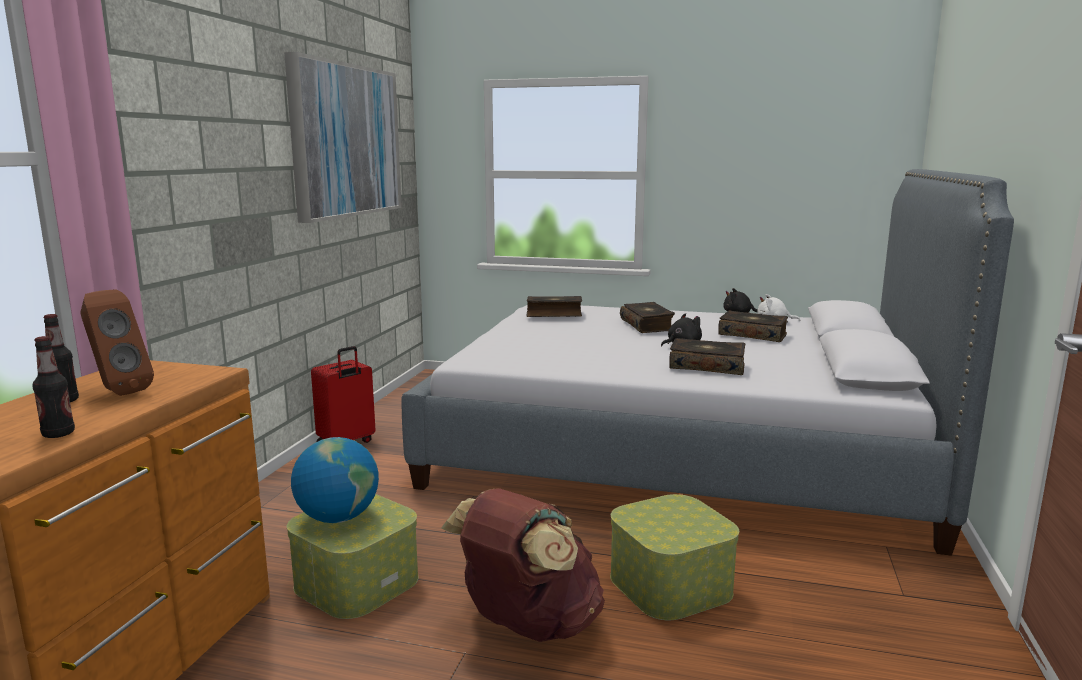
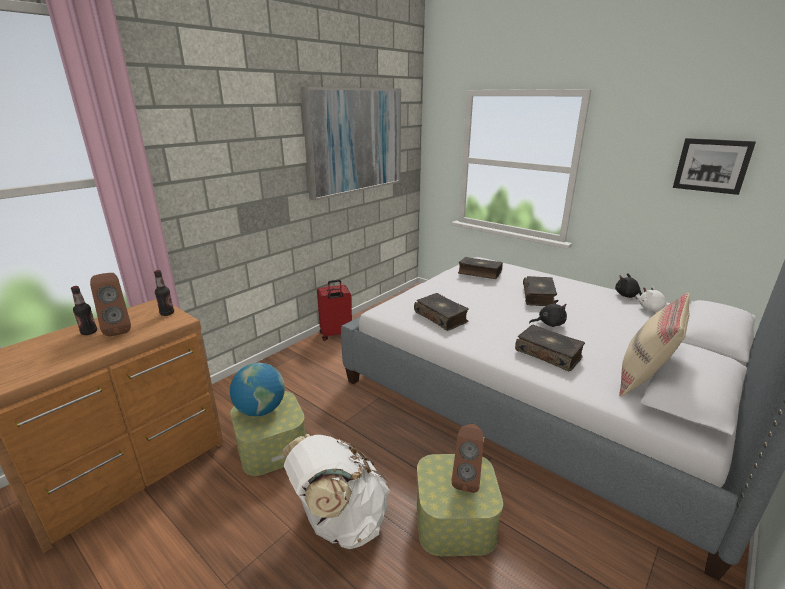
camera: 25 degrees right, 10 degrees up
bottle [32,336,75,438] -> bottle moved to [154,270,174,316]
brown backpack [441,488,605,642] -> white backpack [282,434,390,549]
book [718,311,788,342] -> book moved to [414,293,469,331]
none -> brown speaker [451,424,484,493]
none -> beige pillow [619,293,690,397]
none -> picture [673,138,756,195]

